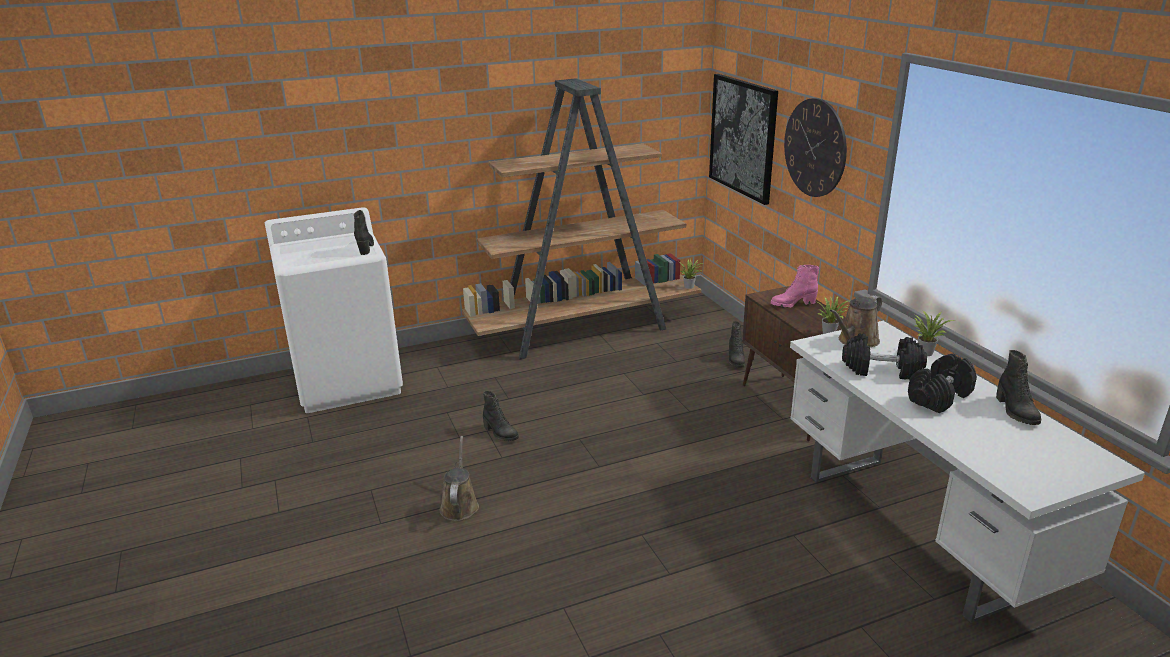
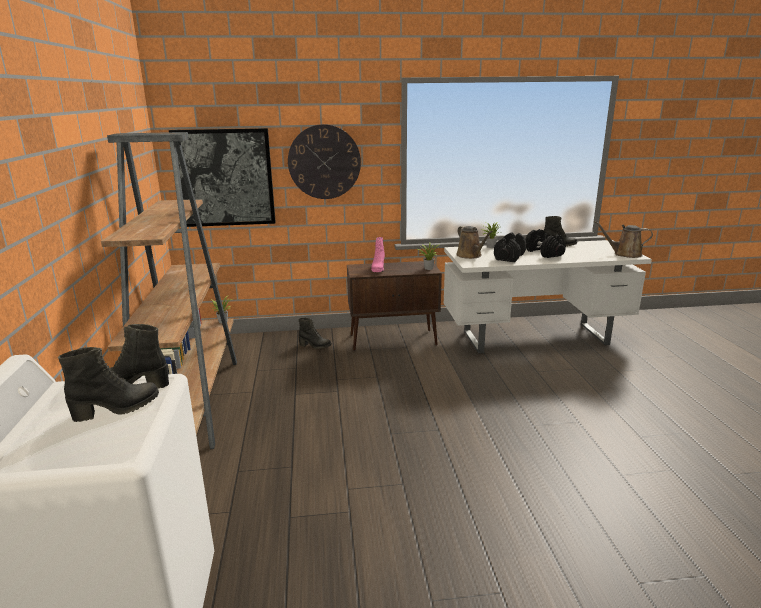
camera: 75 degrees left, 5 degrees down
brown watering can [440,436,479,521] -> brown watering can moved to [594,221,653,258]
black boot [483,391,519,441] -> black boot moved to [58,347,159,422]

